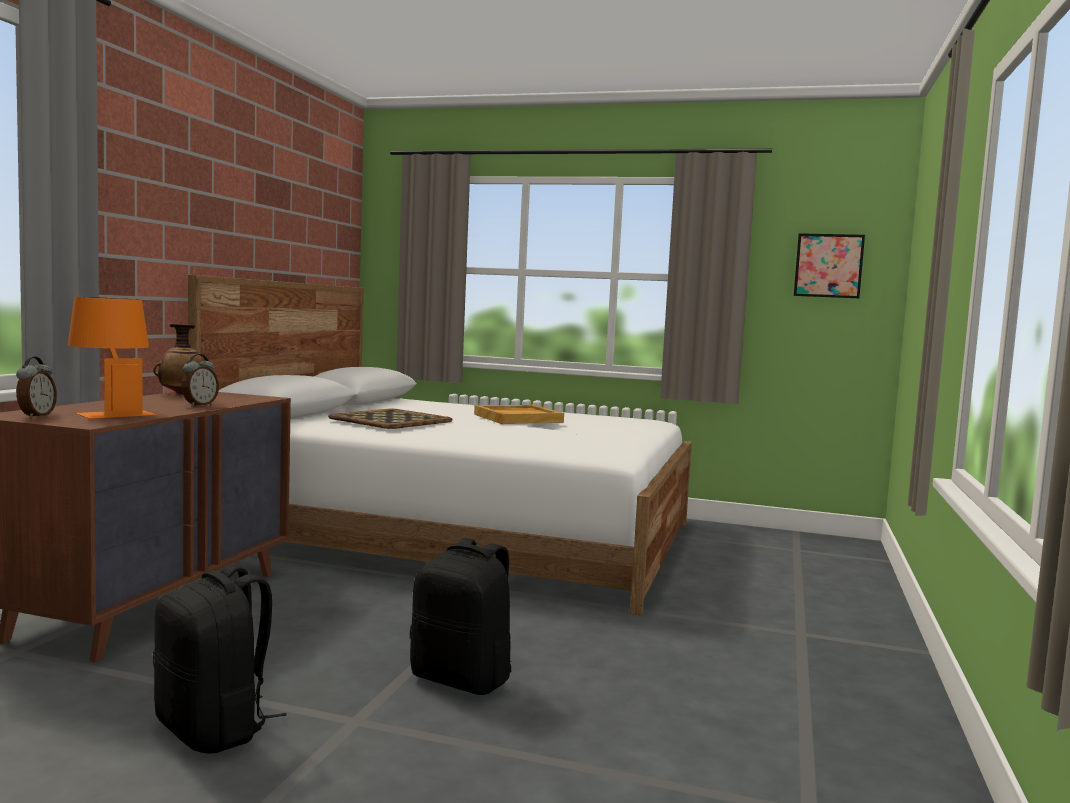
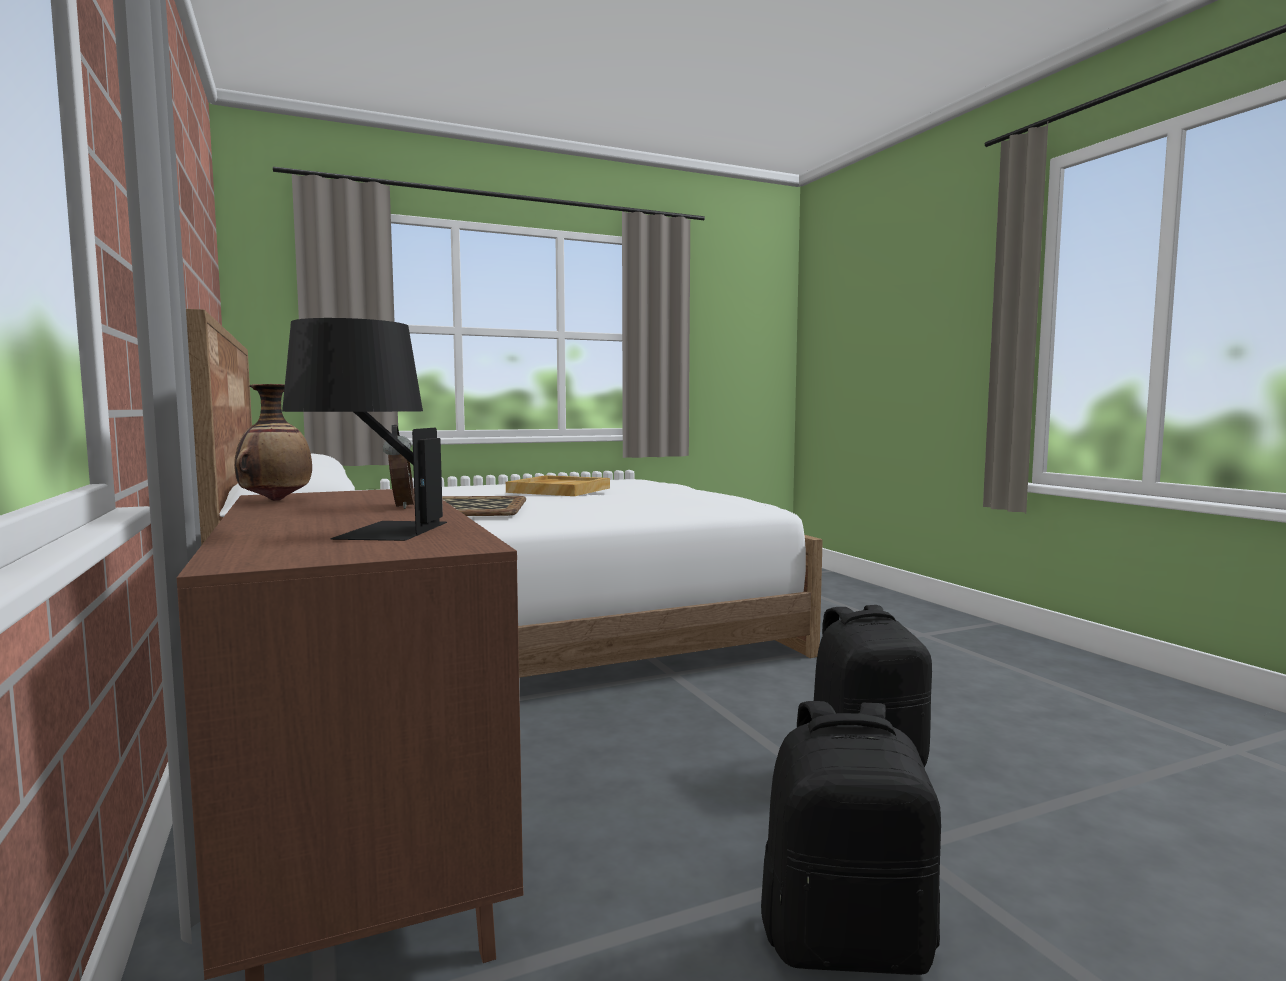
camera: 40 degrees left, 0 degrees up
alarm clock [16,356,57,418] -> none
orange table lamp [68,297,157,419] -> black table lamp [282,318,447,541]
picture [794,233,865,298] -> none

